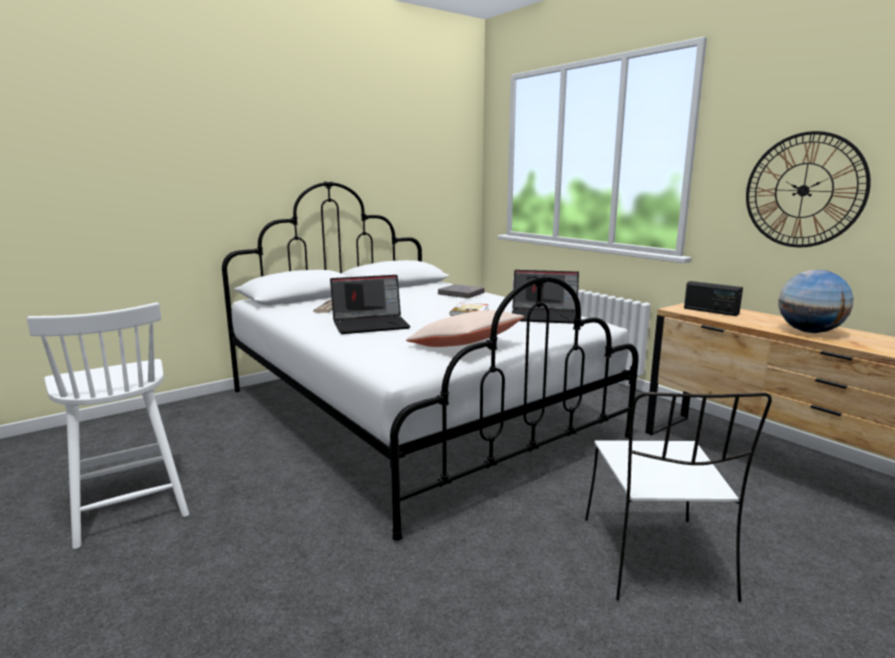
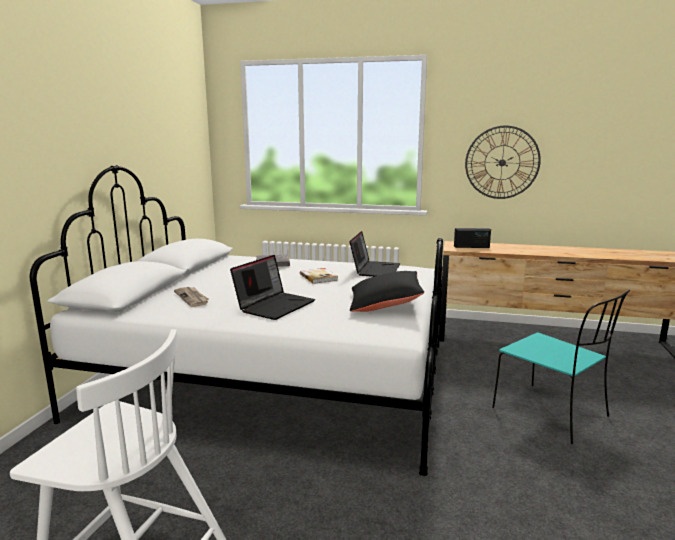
camera: 40 degrees left, 0 degrees up
beige pillow [406,310,524,347] -> black pillow [350,271,424,312]
laptop [512,270,579,324] -> laptop turned 45 degrees counterclockwise [349,231,400,277]
white chair [585,392,772,602] -> turquoise chair [492,290,630,444]
globe [778,270,853,333] -> none

